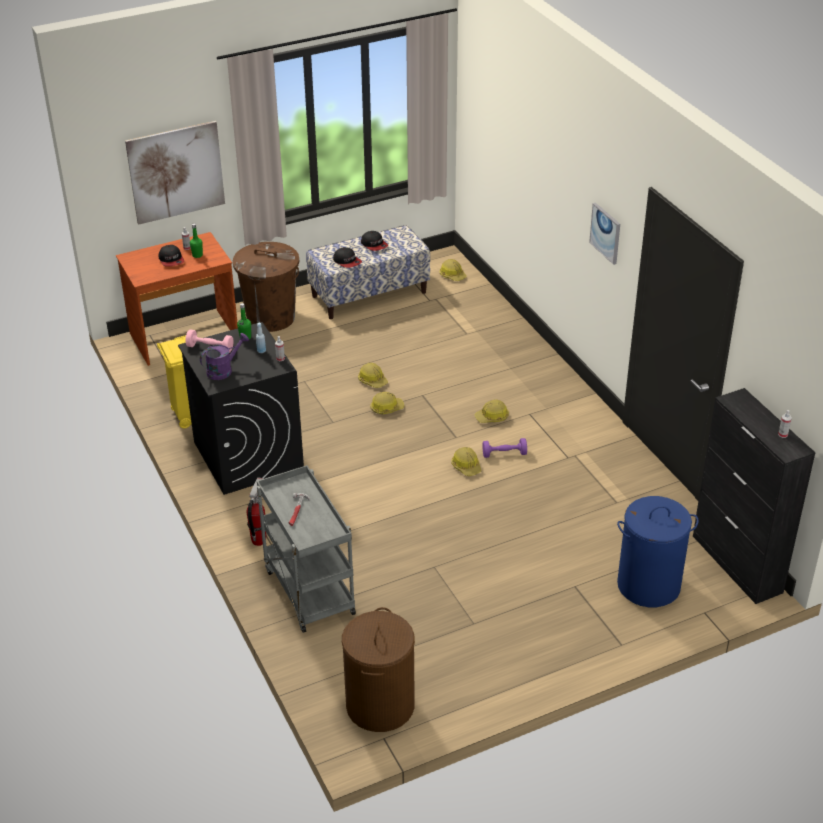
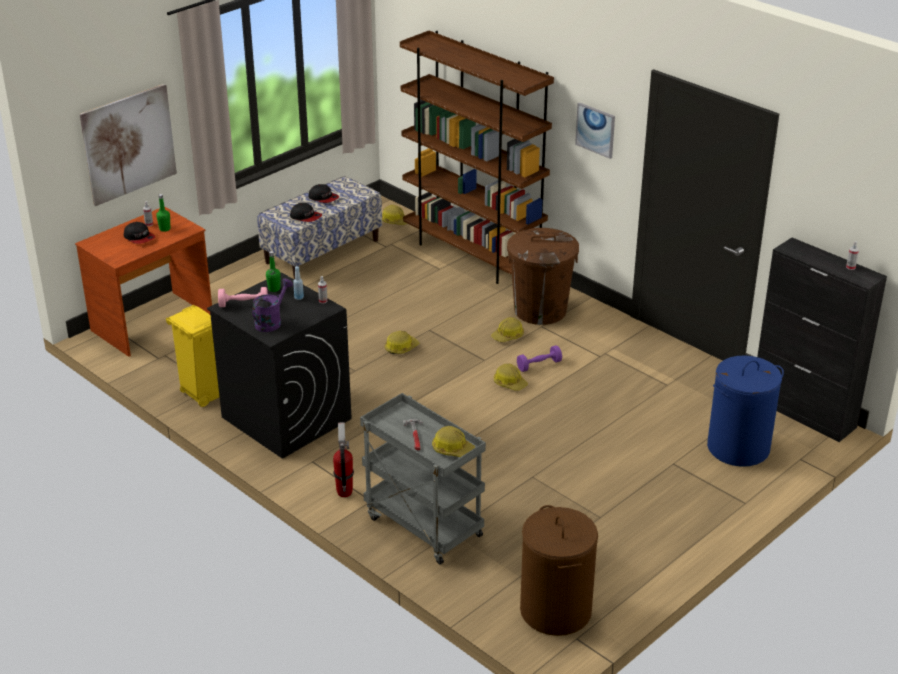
camera: 20 degrees left, 5 degrees down
brown trash can [233,242,299,332] -> brown trash can moved to [507,228,579,325]
hard hat [358,363,388,388] -> hard hat moved to [432,426,475,457]
none -> brown bookcase [400,30,554,284]

